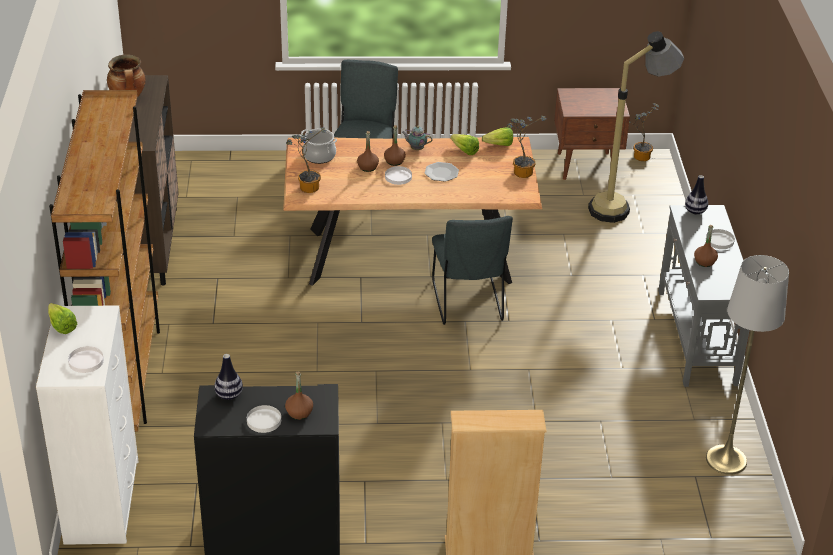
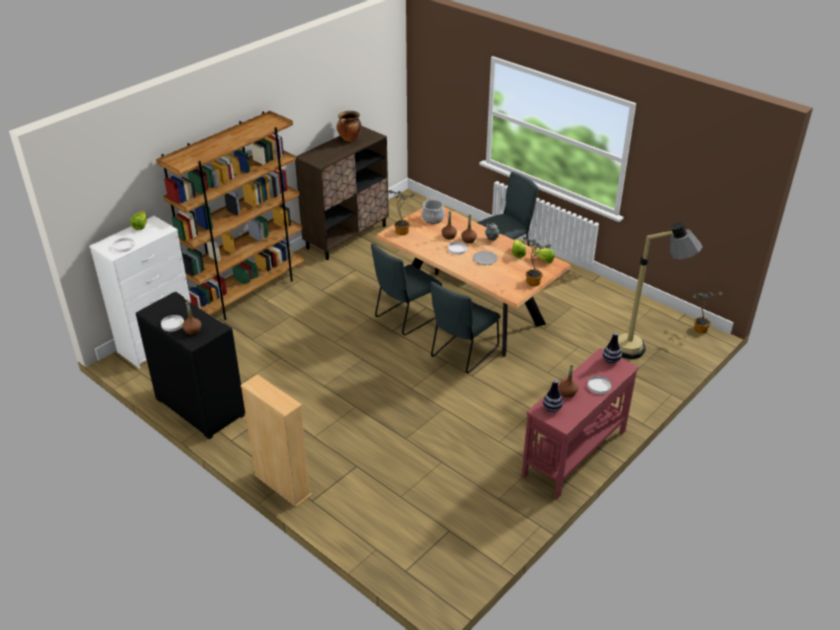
camera: 45 degrees right, 0 degrees up
vase [214,354,243,400] -> vase moved to [543,380,563,412]
brown nightstand [554,88,630,180] -> none
grey console table [658,205,750,387] -> red console table [522,348,639,499]
grey floor lamp [706,255,789,475] -> none
none -> grey chair [371,243,442,335]

